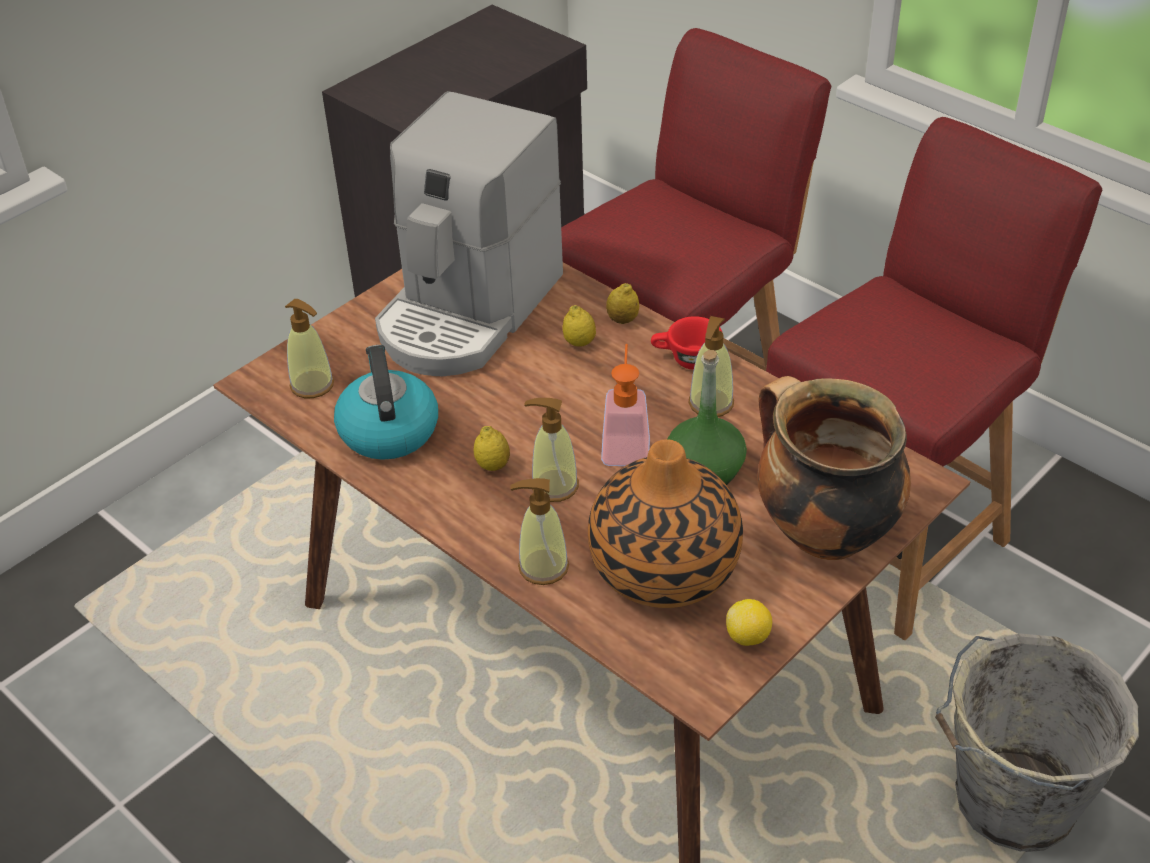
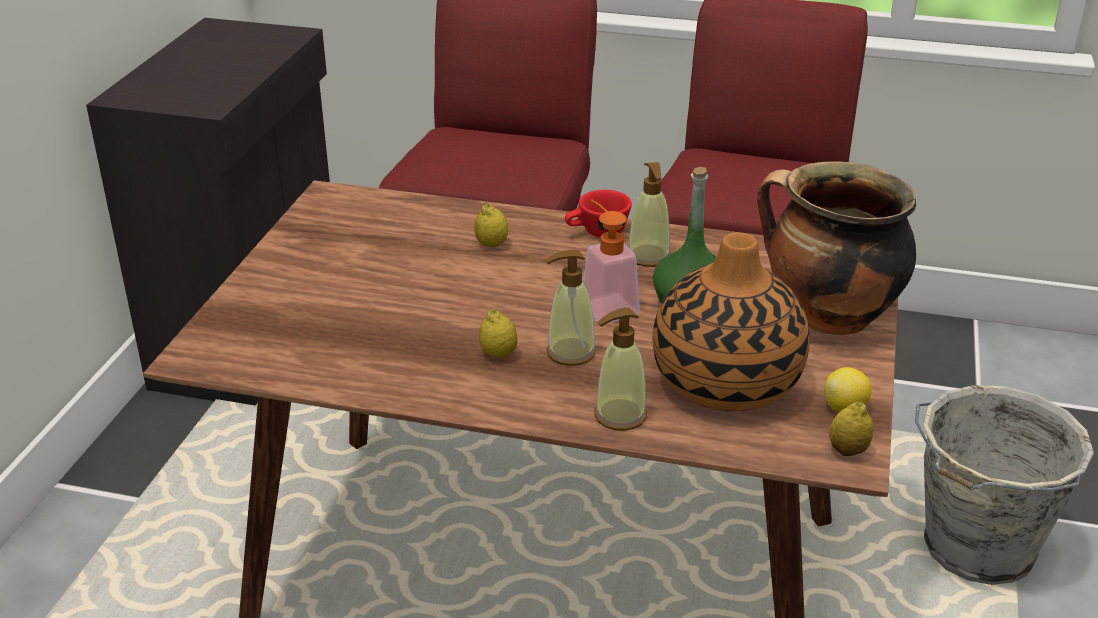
camera: 30 degrees left, 10 degrees down
soap dispenser [285,299,334,398] -> none
kettle [334,345,438,460] -> none
coffee machine [375,91,563,376] -> none
lemon [606,283,639,324] -> lemon moved to [829,402,874,456]

